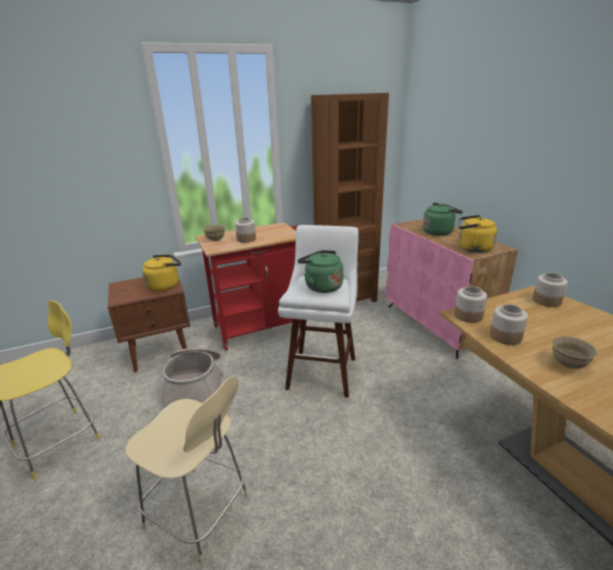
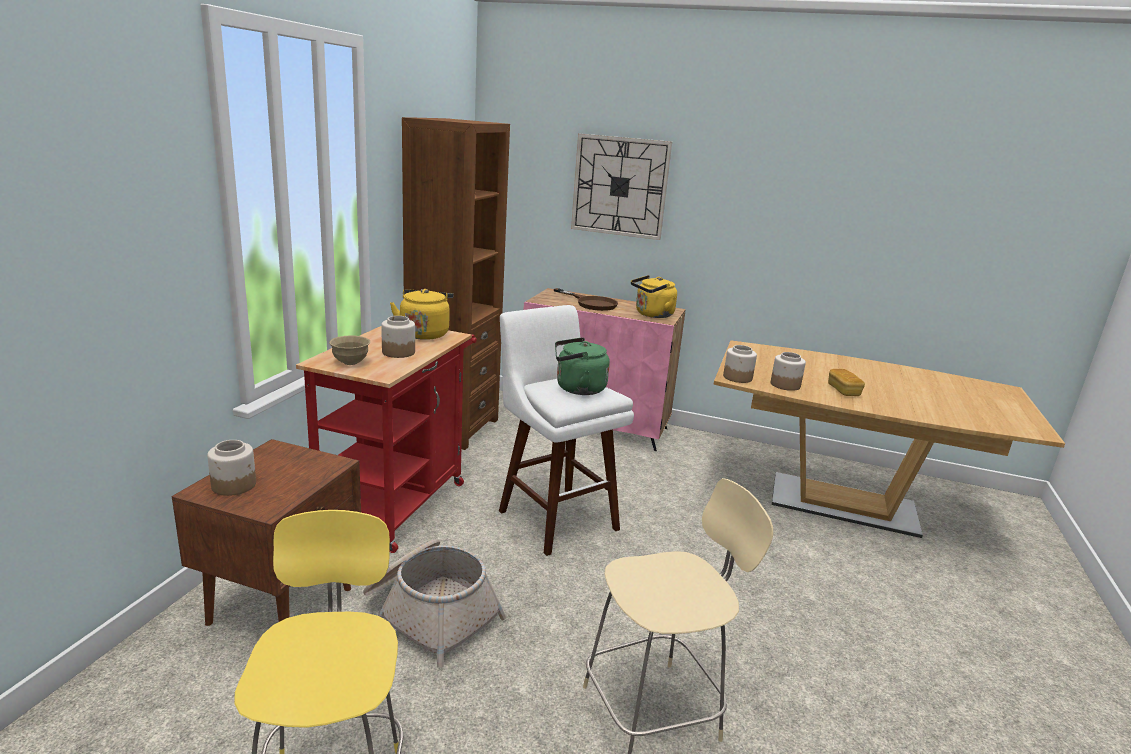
camera: 50 degrees left, 5 degrees down
yellow kettle [142,255,181,291] -> yellow kettle moved to [390,289,453,340]
green kettle [423,203,463,236] -> brown frying pan [554,288,618,311]
jar [533,273,568,307] -> jar moved to [207,440,256,496]
beige bowl [552,336,598,369] -> bread [828,369,865,396]
none -> wall clock [571,134,672,240]

